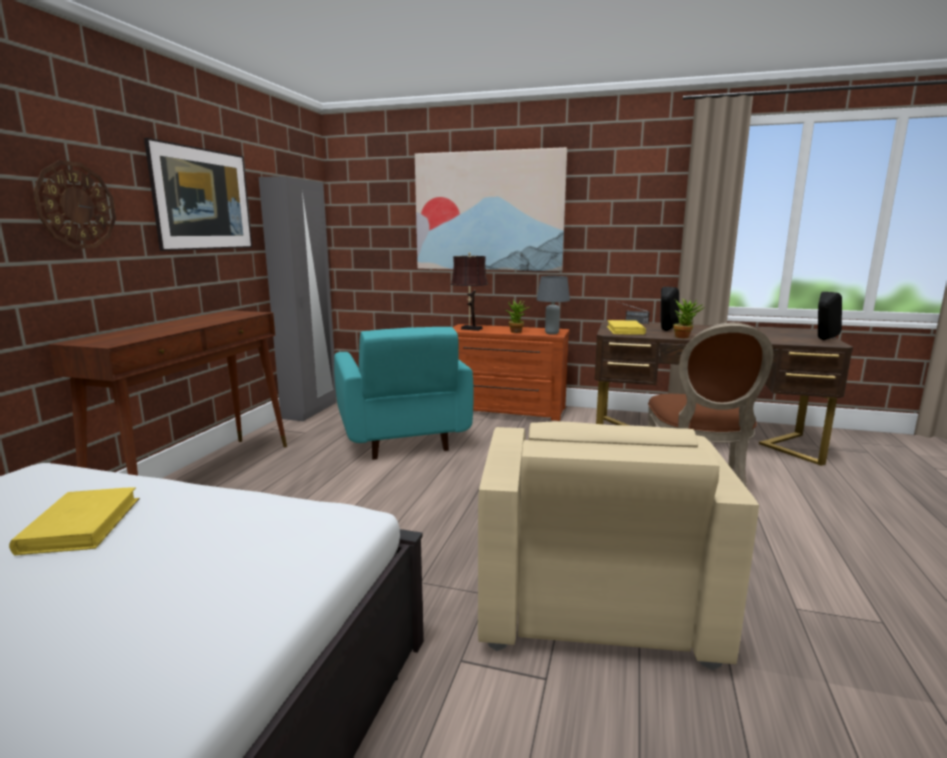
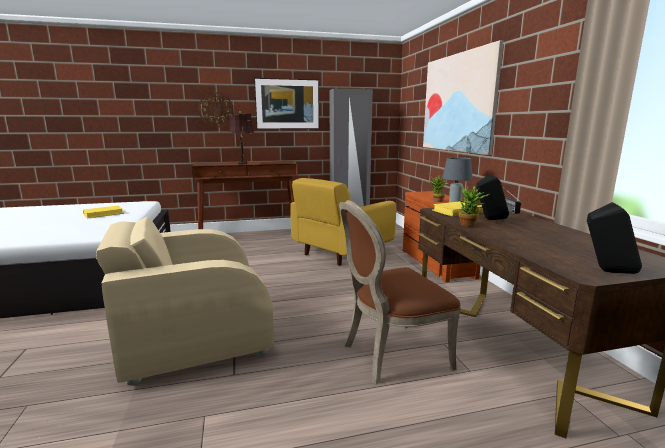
camera: 60 degrees right, 0 degrees up
turquoise armchair [334,327,474,460] -> yellow armchair [290,178,396,266]
brown table lamp [451,252,488,331] -> brown table lamp moved to [228,111,254,164]

